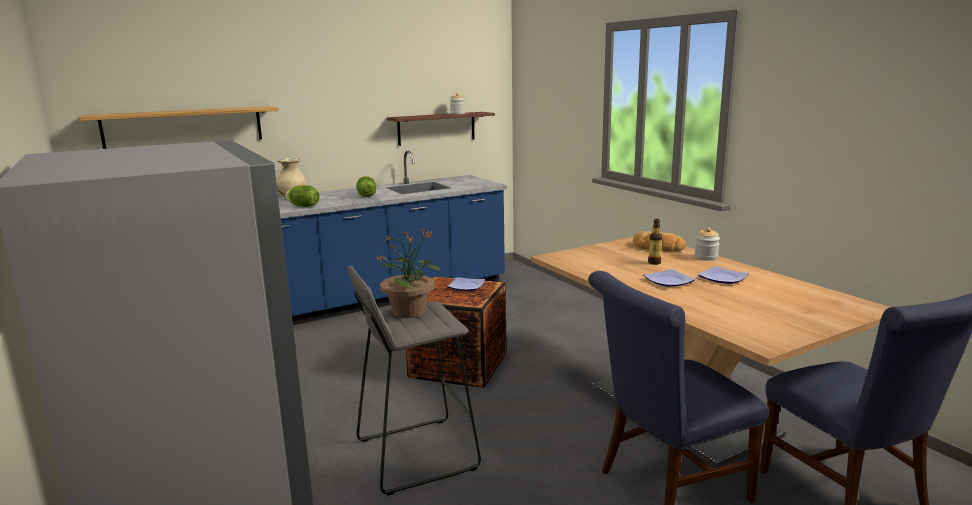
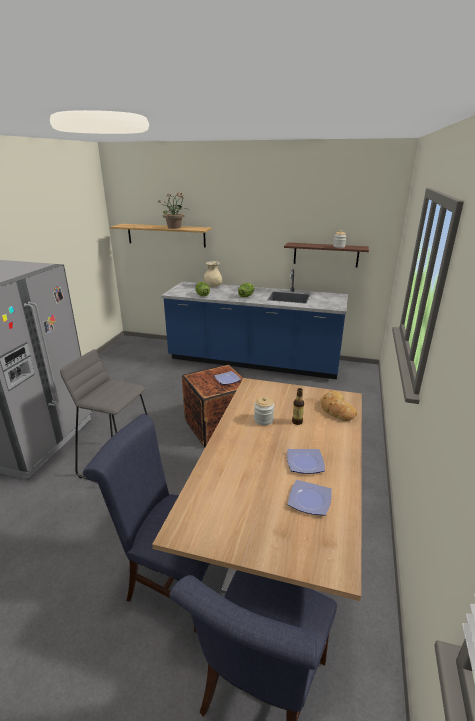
camera: 45 degrees right, 10 degrees up
potted plant [375,226,441,318] -> potted plant moved to [158,193,184,229]
plate [643,269,696,287] -> plate moved to [288,480,332,516]
jar [694,228,720,261] -> jar moved to [254,397,274,425]

